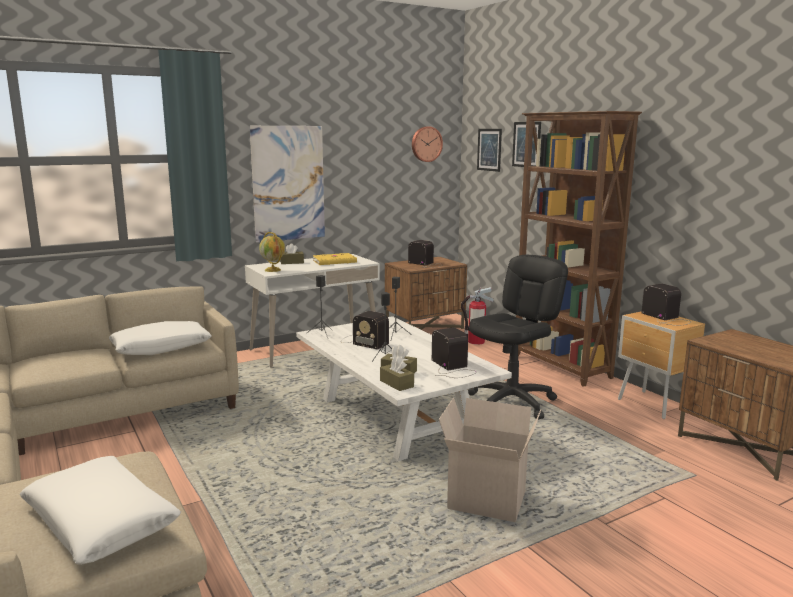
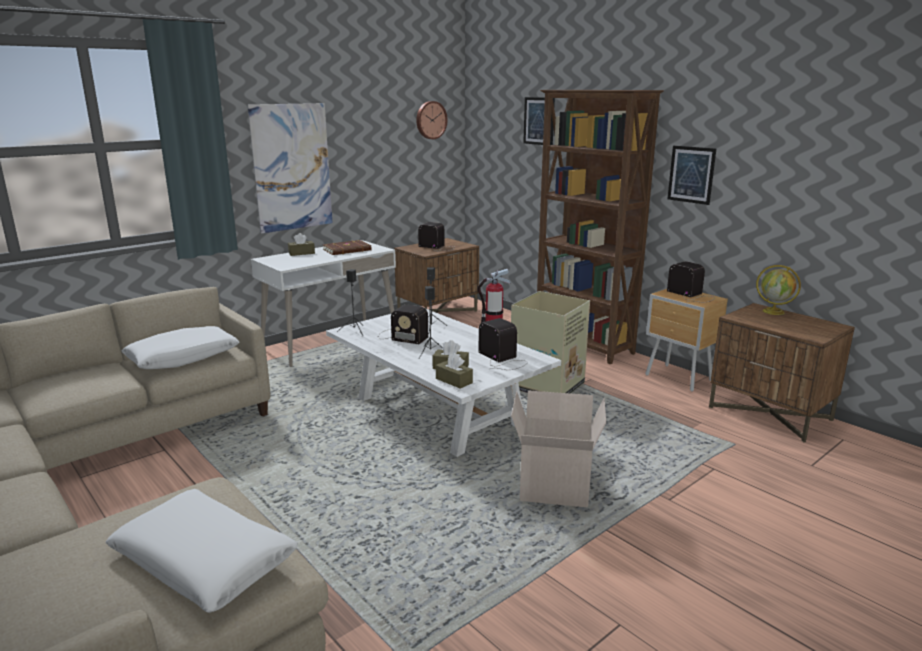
camera: 10 degrees left, 5 degrees up
globe [259,232,285,272] -> globe moved to [756,265,801,315]
yellow book [313,253,357,265] -> brown book [323,240,372,255]
black office chair [468,255,568,419] -> cardboard box [511,291,590,393]
picture [477,129,502,172] -> picture moved to [667,146,716,205]

